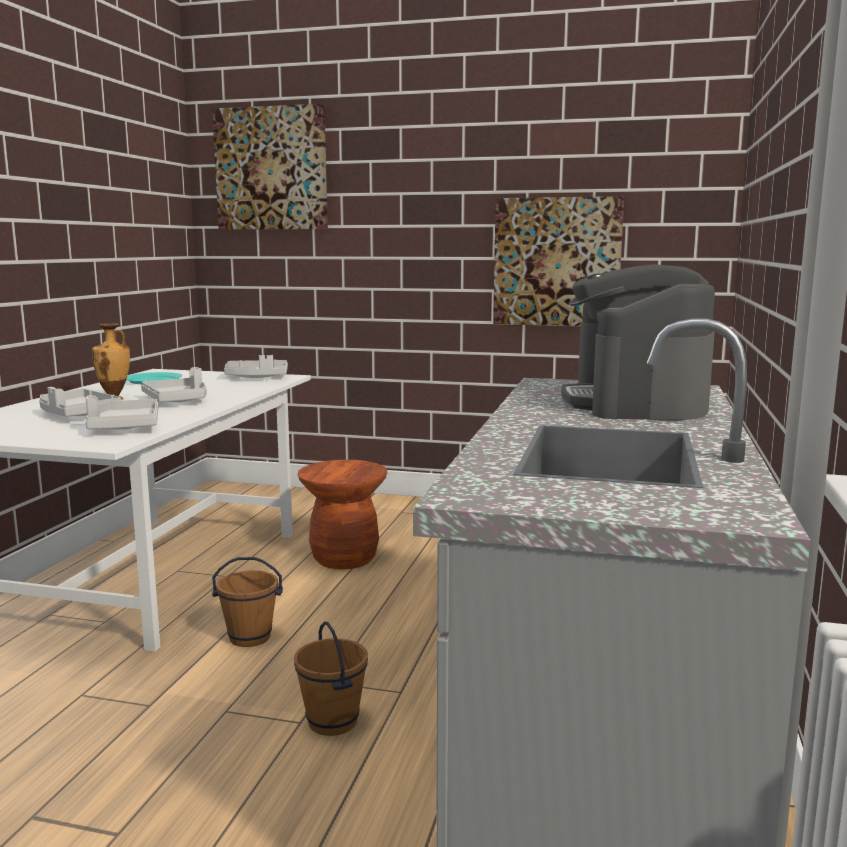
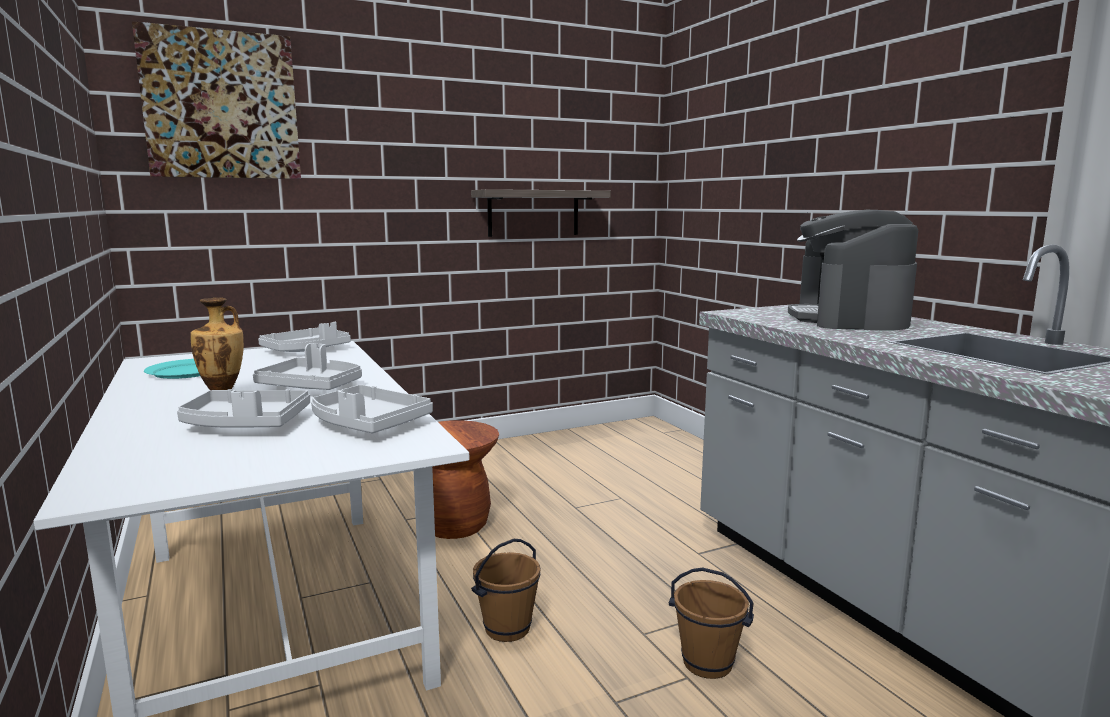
camera: 40 degrees left, 0 degrees up
picture [493,196,624,326] -> shelf [471,189,611,237]
coffee machine [561,264,715,420] -> coffee machine turned 45 degrees clockwise [788,210,918,331]

